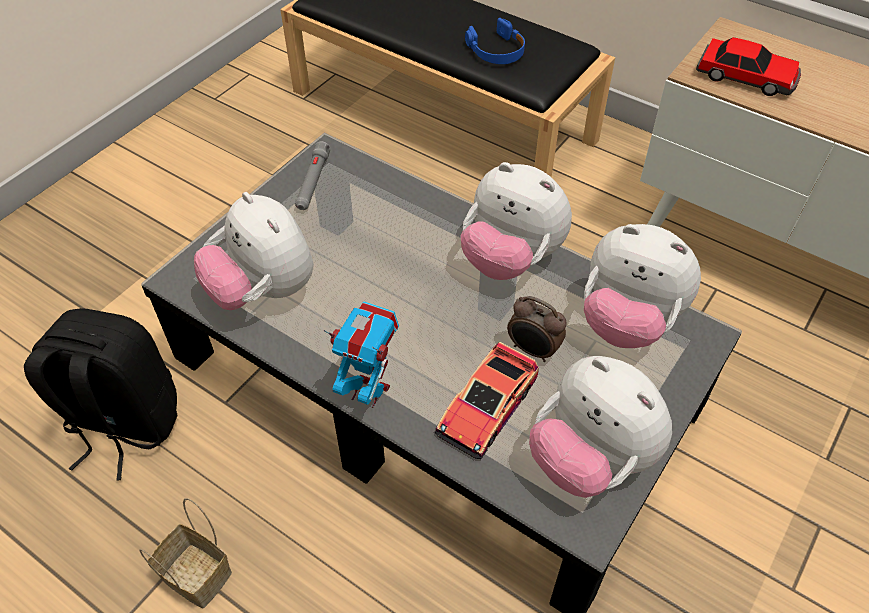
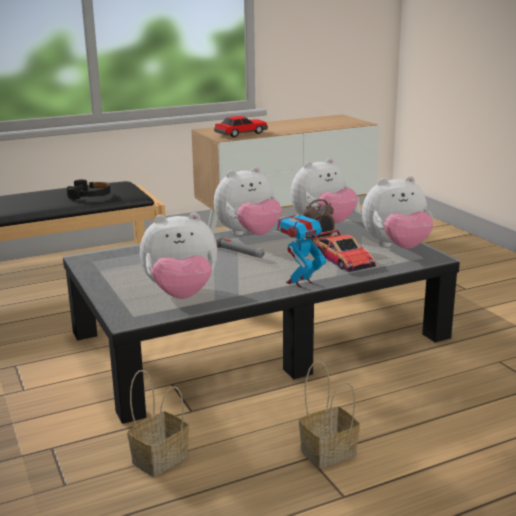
camera: 60 degrees left, 30 degrees down
black backpack [24,308,178,480] -> basket [127,370,189,477]
grey flashlight [295,141,330,210] -> grey flashlight moved to [214,235,265,258]
blue headphones [465,18,525,64] -> black headphones [67,180,111,199]

